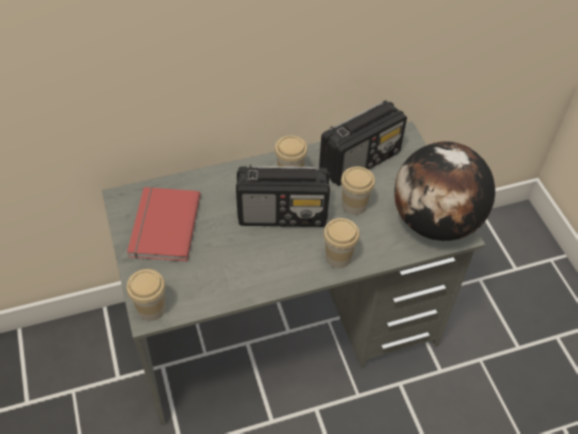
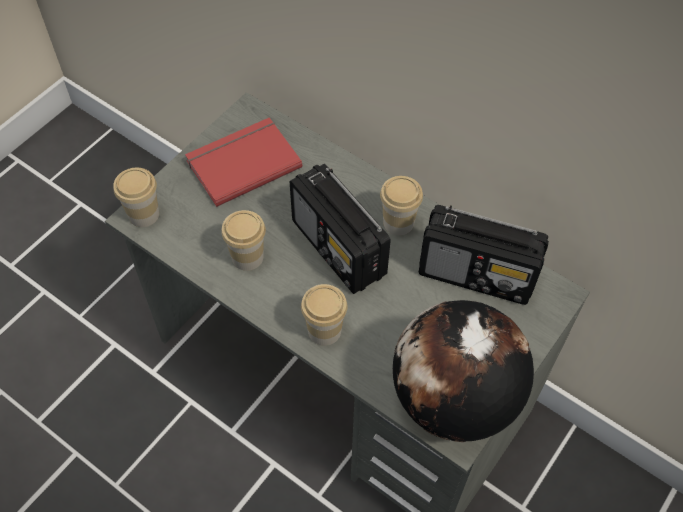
camera: 55 degrees right, 5 degrees up
cup [341,166,375,215] -> cup moved to [221,210,266,271]

